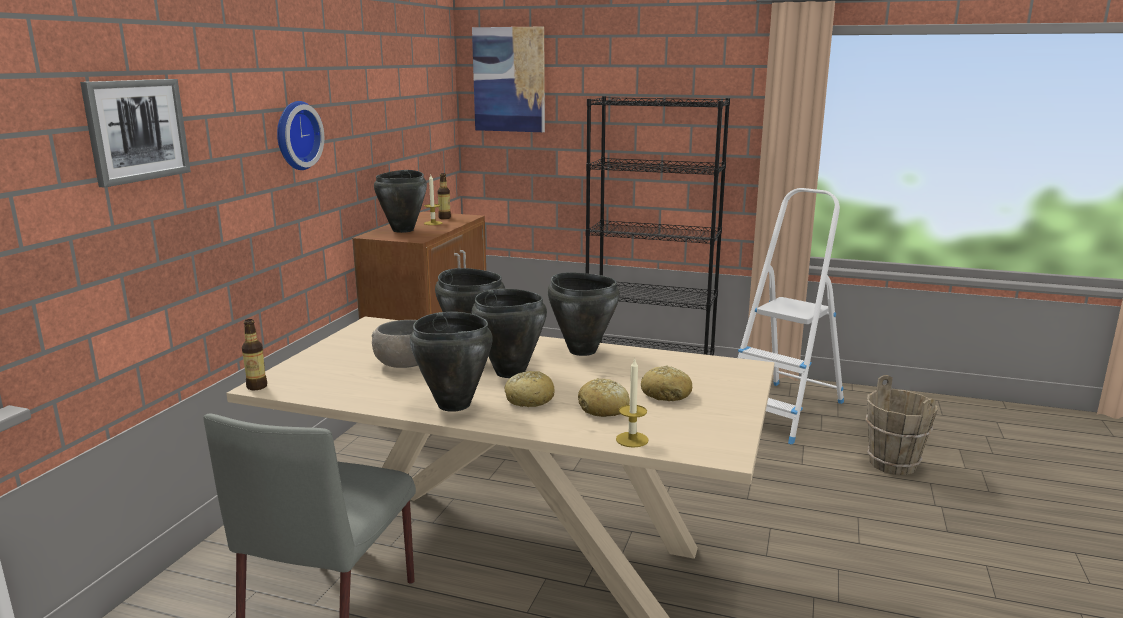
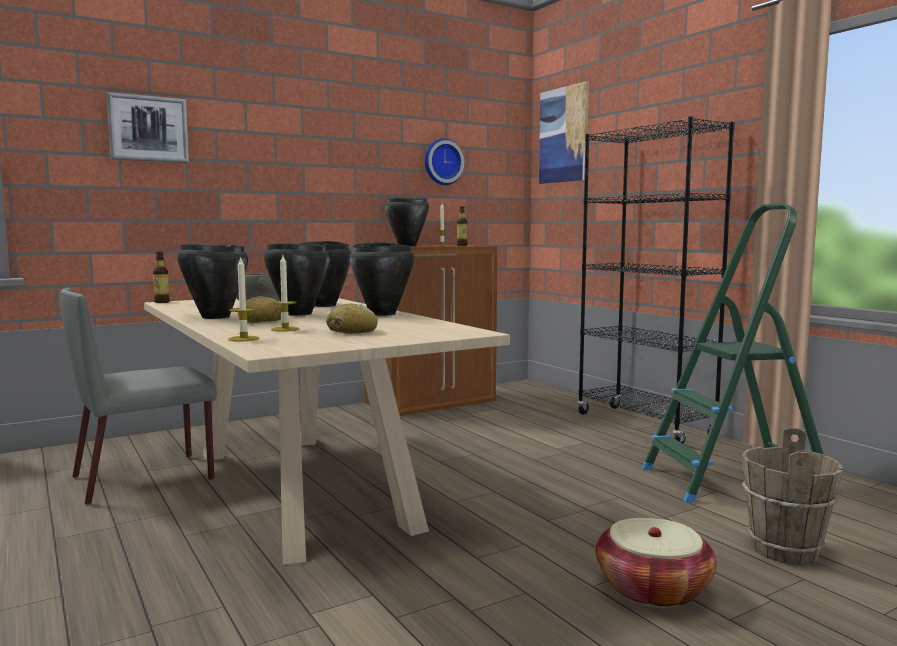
camera: 40 degrees right, 10 degrees down
wall clock [277,101,324,170] -> wall clock moved to [425,138,464,185]
bread [578,378,630,417] -> candle [271,256,300,332]
white step ladder [738,188,844,444] -> green step ladder [642,203,824,502]
none -> basket [596,518,717,608]

